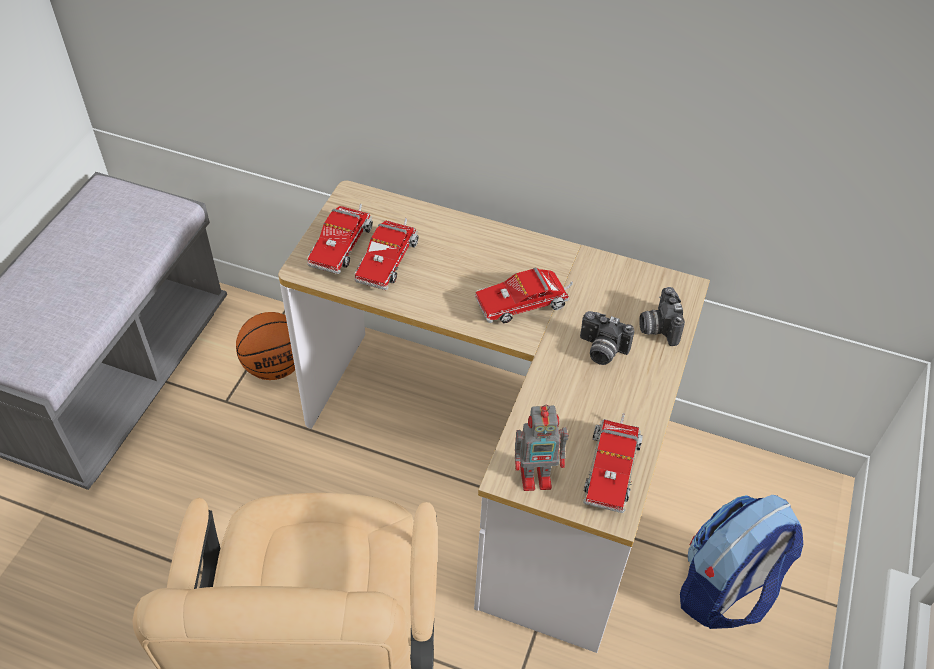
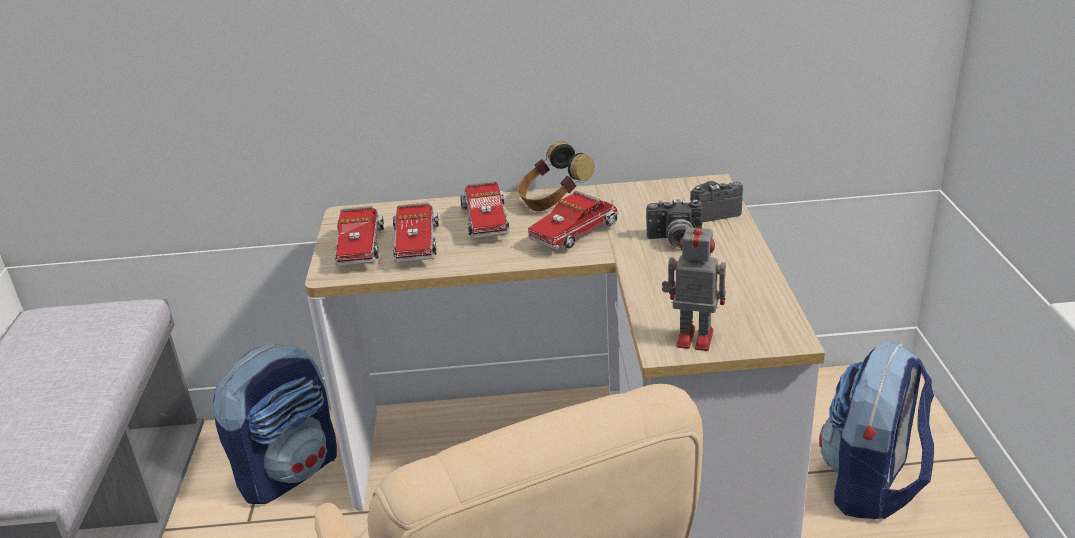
camera: 20 degrees left, 20 degrees down
basketball [236,312,295,380] -> backpack [213,344,337,504]
toy robot [515,405,569,491] -> toy robot turned 135 degrees counterclockwise [662,217,726,351]
toy truck [583,413,643,513] -> toy truck moved to [460,181,510,238]
camera [639,287,685,346] -> camera turned 105 degrees clockwise [690,181,743,222]
none -> headphones [518,141,595,211]

